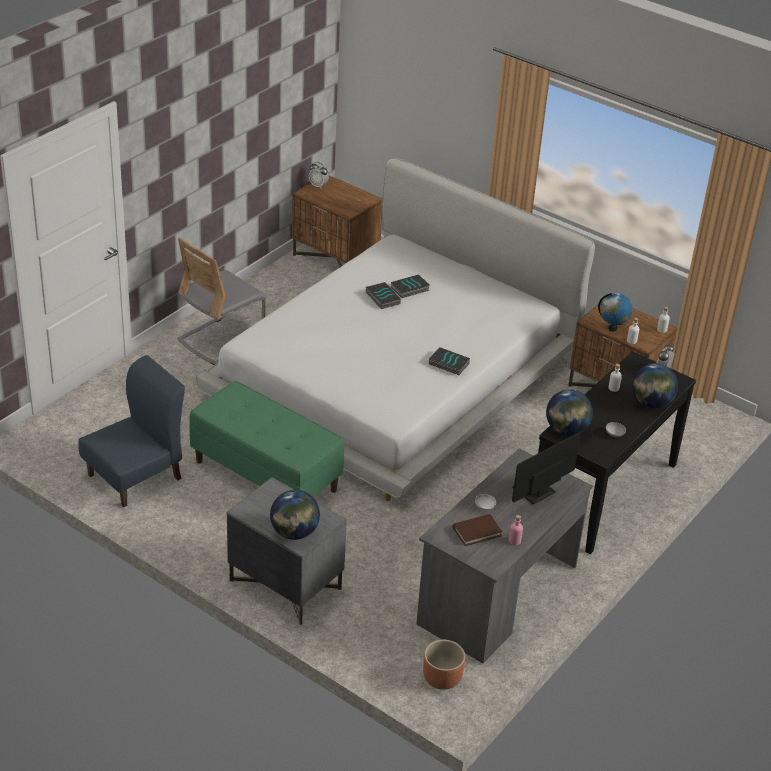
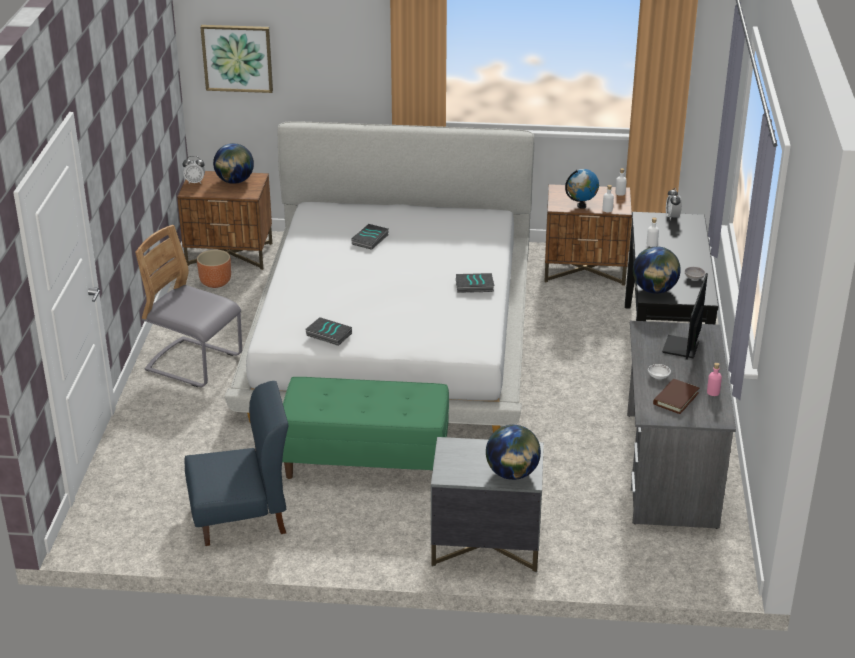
camera: 30 degrees left, 5 degrees down
blue chair [78,355,185,507] -> blue chair turned 60 degrees clockwise [185,381,288,546]
grey chair [177,237,266,365] -> grey chair turned 105 degrees clockwise [135,225,242,387]
book [366,282,401,309] -> book moved to [305,317,352,346]
brown planter [423,640,465,690] -> brown planter moved to [197,250,231,288]
globe [632,363,678,408] -> globe moved to [213,143,254,184]
none -> picture [200,25,273,93]

